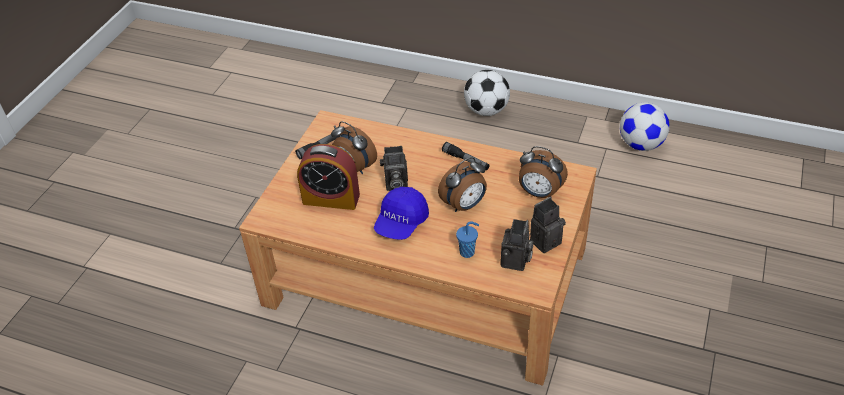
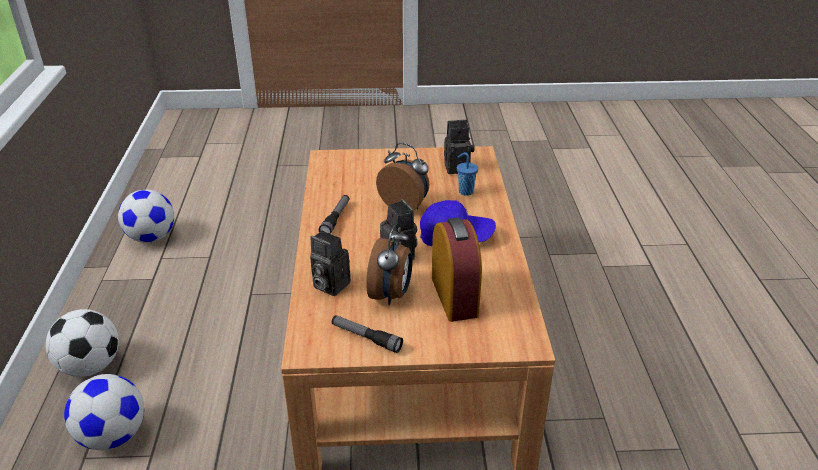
camera: 115 degrees left, 10 degrees down
alarm clock [519,146,568,198] -> none
camera [530,197,566,253] -> camera moved to [310,230,351,296]
none -> football [64,374,144,450]

